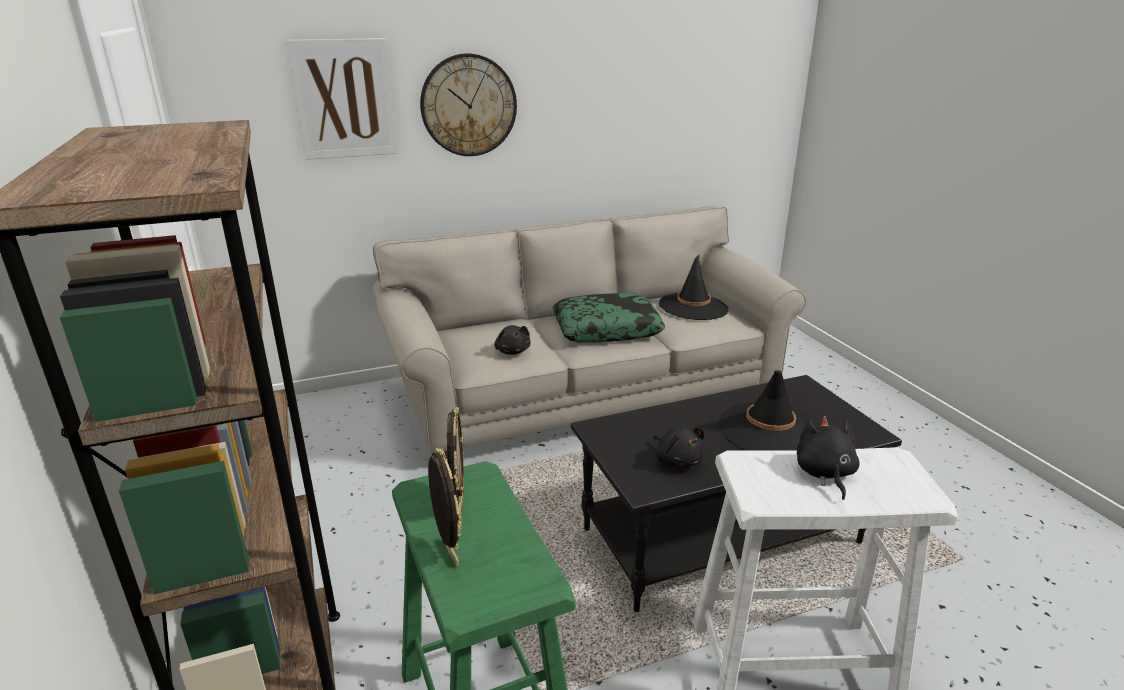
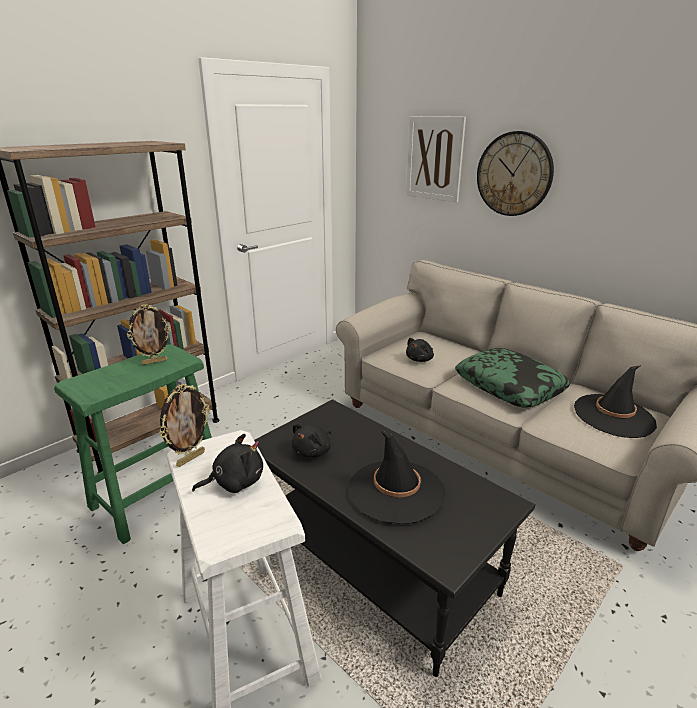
camera: 65 degrees right, 0 degrees up
picture frame [428,448,462,567] -> picture frame moved to [159,384,210,467]

